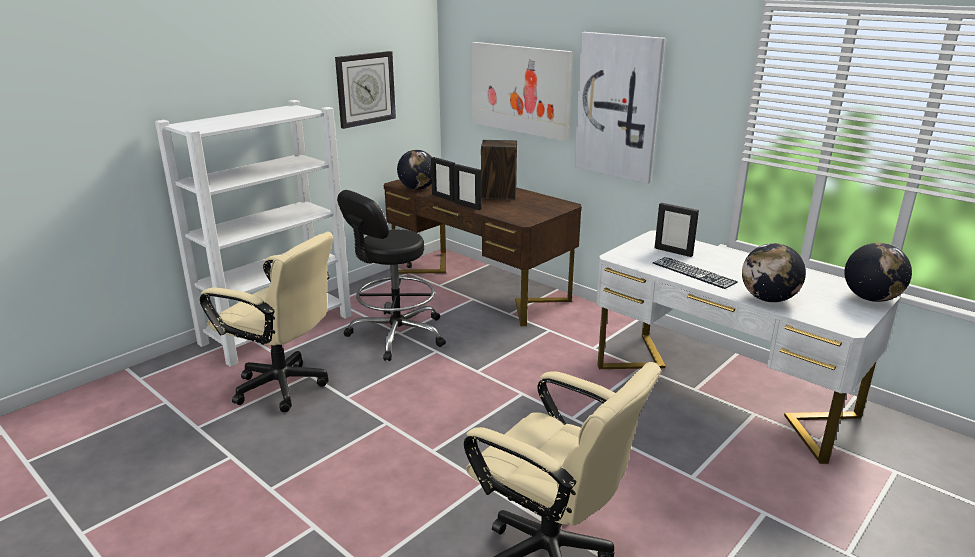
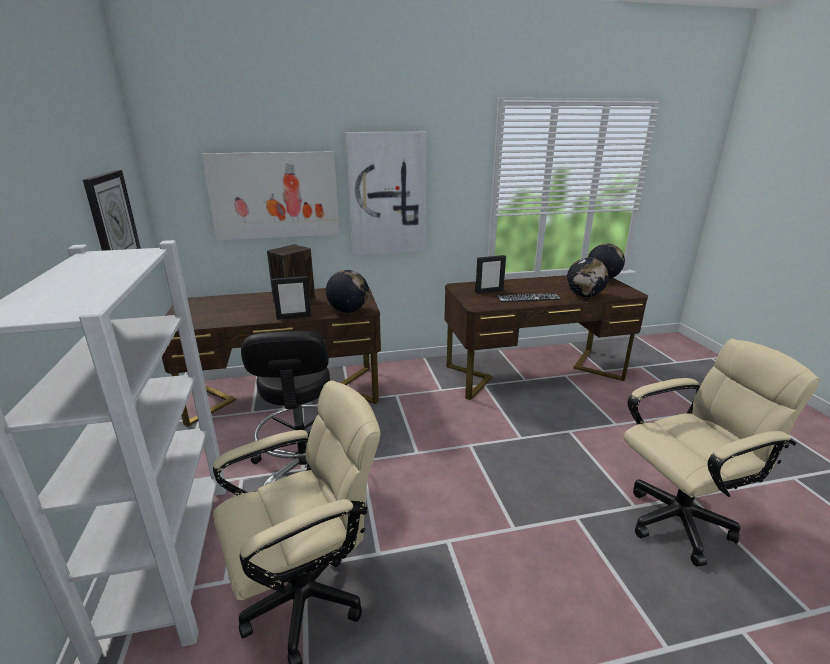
camera: 55 degrees left, 0 degrees up
globe [397,150,432,190] -> globe moved to [326,270,369,313]
picture frame [431,157,455,202] -> none
white desk [596,230,900,464] -> brown desk [444,275,648,400]

